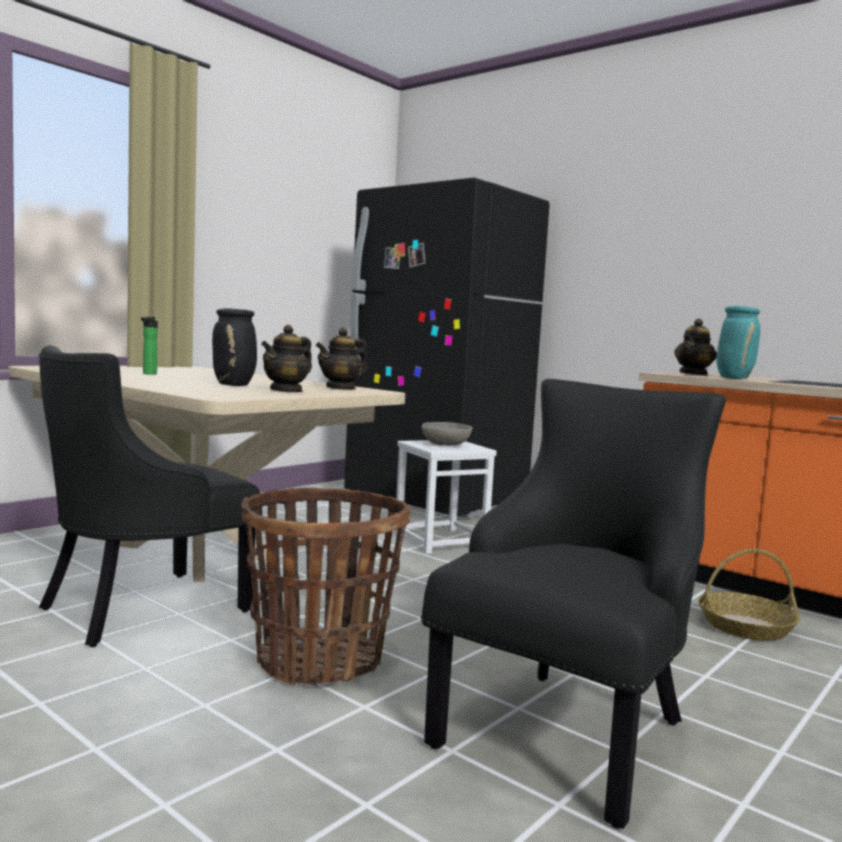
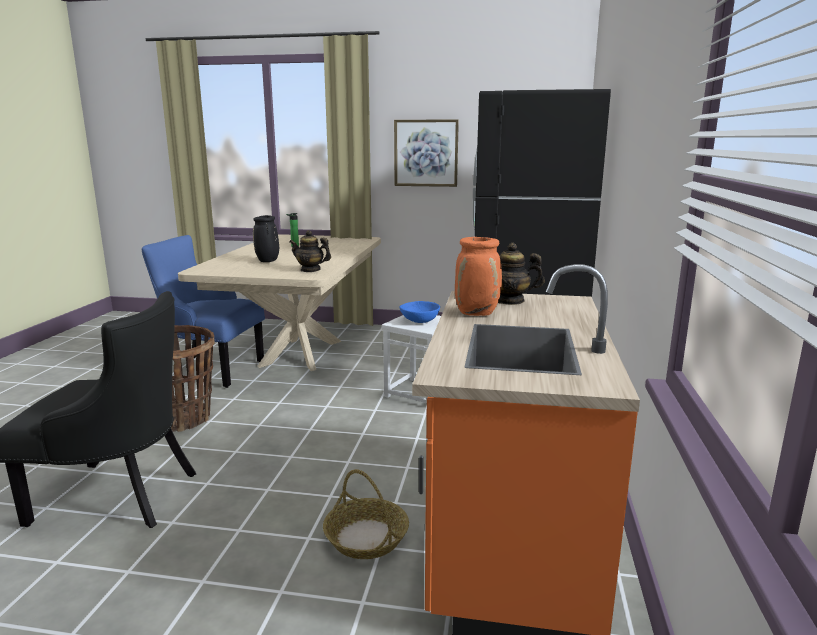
camera: 60 degrees right, 10 degrees up
black chair [39,345,262,647] -> blue chair [141,235,265,388]
teapot [261,325,312,392] -> none
grey bowl [421,422,473,446] -> blue bowl [399,301,440,323]
turquoise vase [717,306,760,379] -> orange vase [455,237,502,316]
none -> picture [394,119,459,187]

